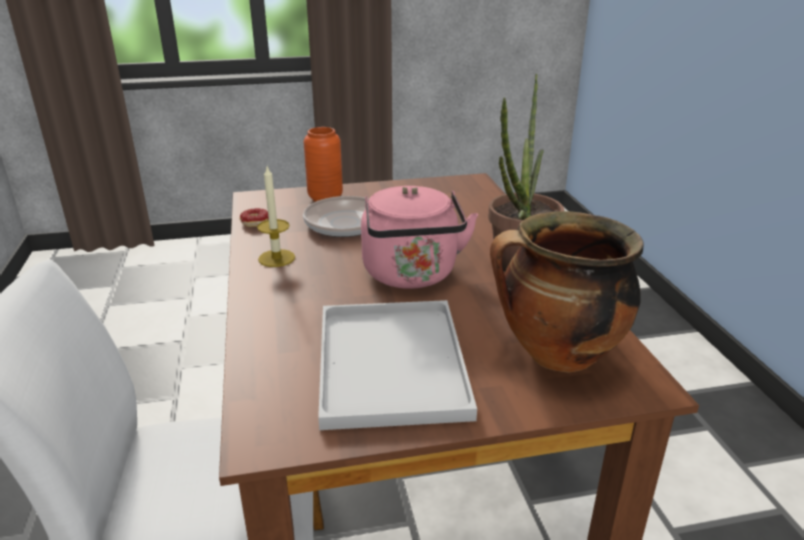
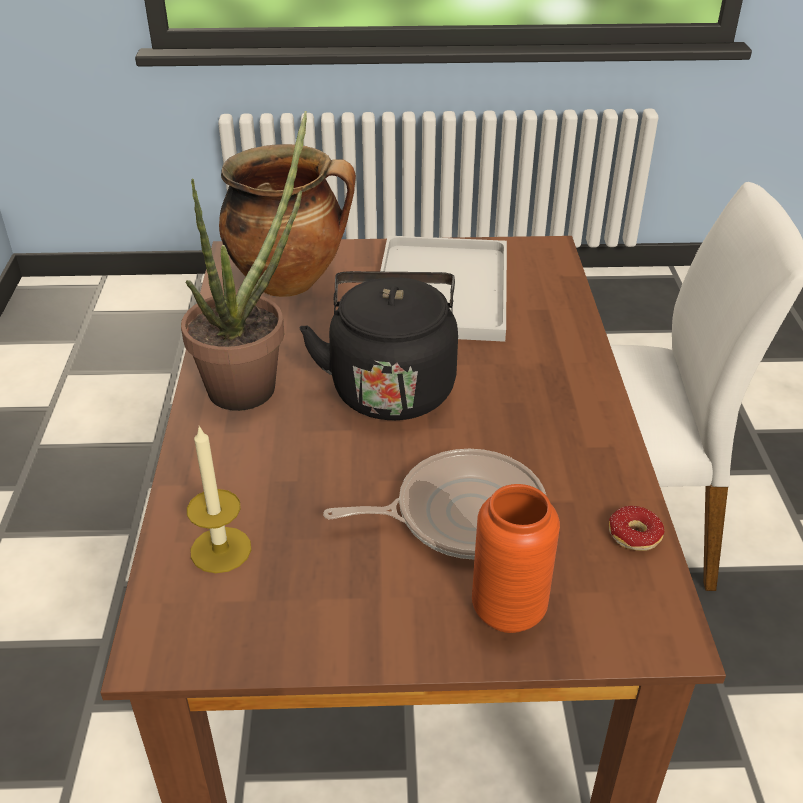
camera: 170 degrees left, 10 degrees up
candle [257,166,295,267] -> candle moved to [187,426,251,573]
pink kettle [361,186,478,289] -> black kettle [300,271,458,420]

